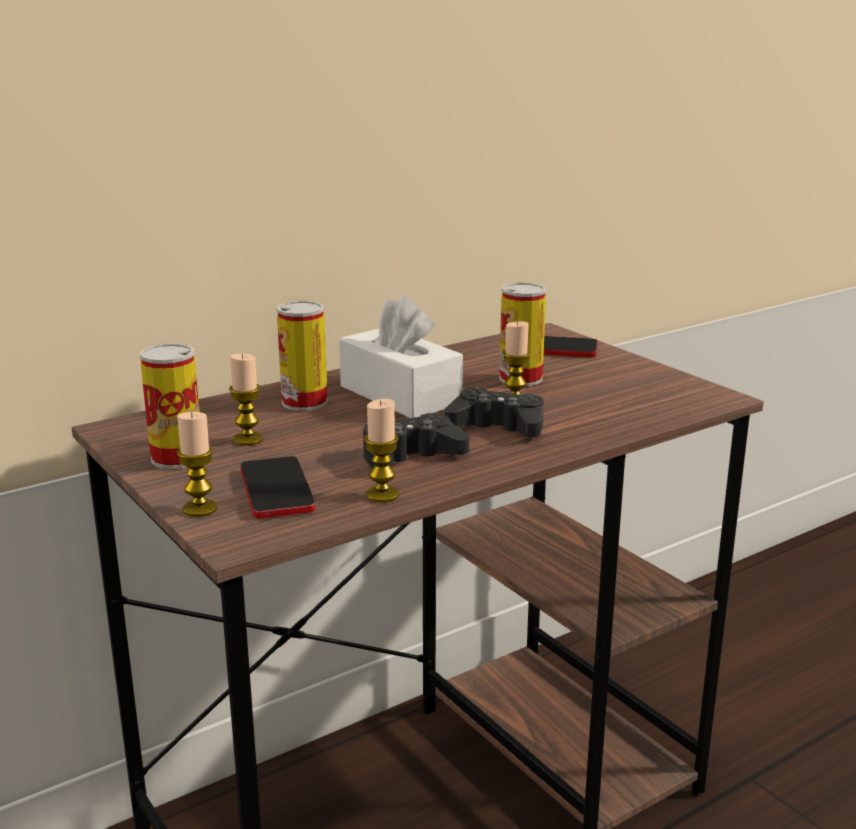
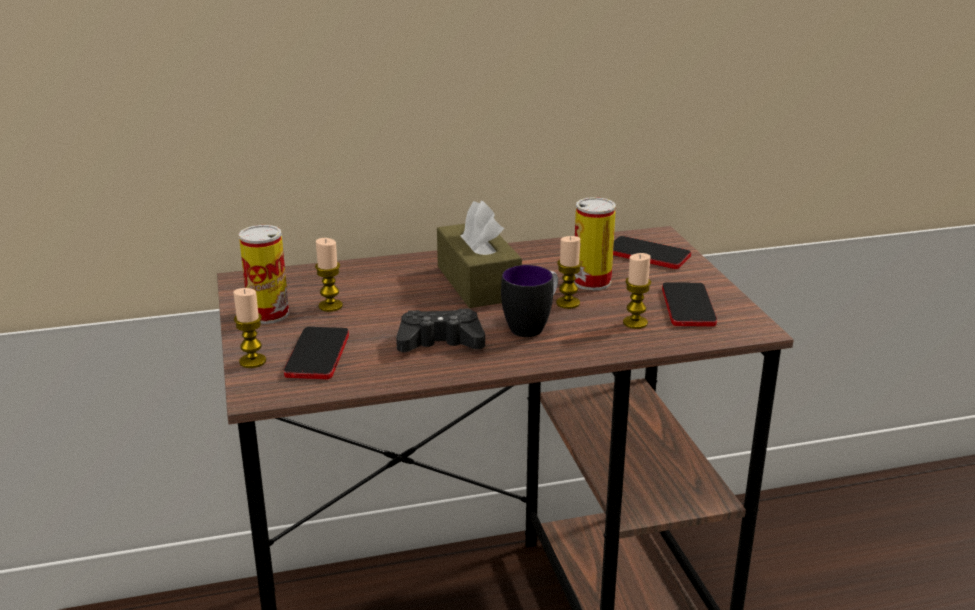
camera: 20 degrees right, 5 degrees up
can [277,301,328,411] -> none
white tissue box [339,295,463,418] -> brown tissue box [437,200,522,308]
candle [364,399,399,503] -> candle moved to [623,253,651,329]
black game controller [444,388,544,438] -> mug [501,265,558,337]
none -> phone [662,282,717,327]

